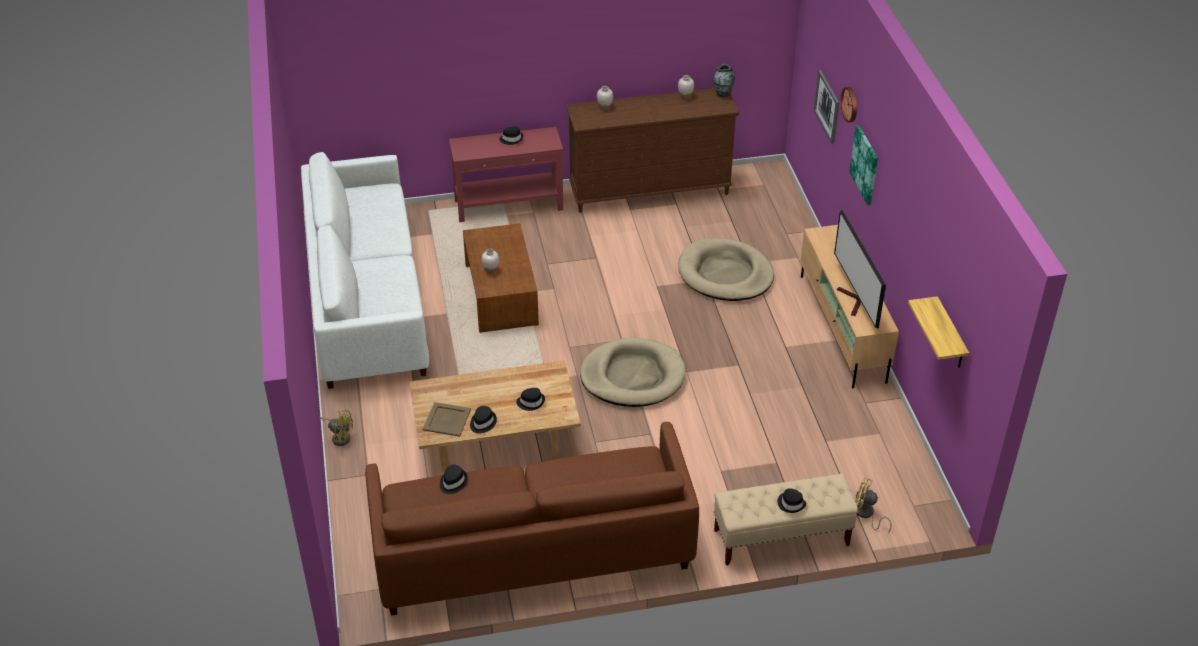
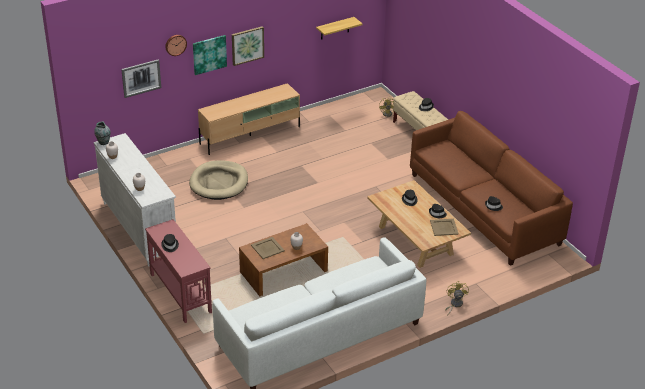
camera: 110 degrees left, 5 degrees down
brown dresser [566,88,739,213] -> white dresser [94,133,176,266]
beige dog bed [580,338,686,407] -> none
television [834,210,886,329] -> none
none -> picture [232,26,264,66]
none -> beige tray [251,237,285,259]

